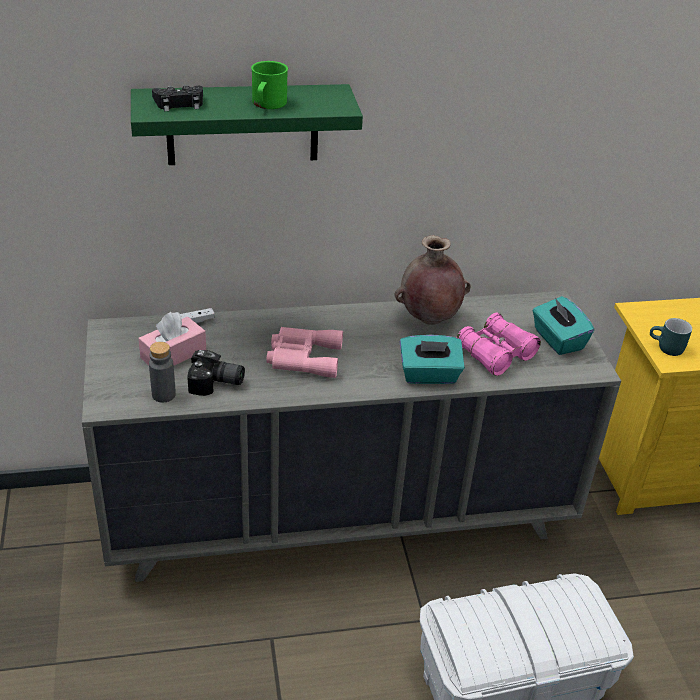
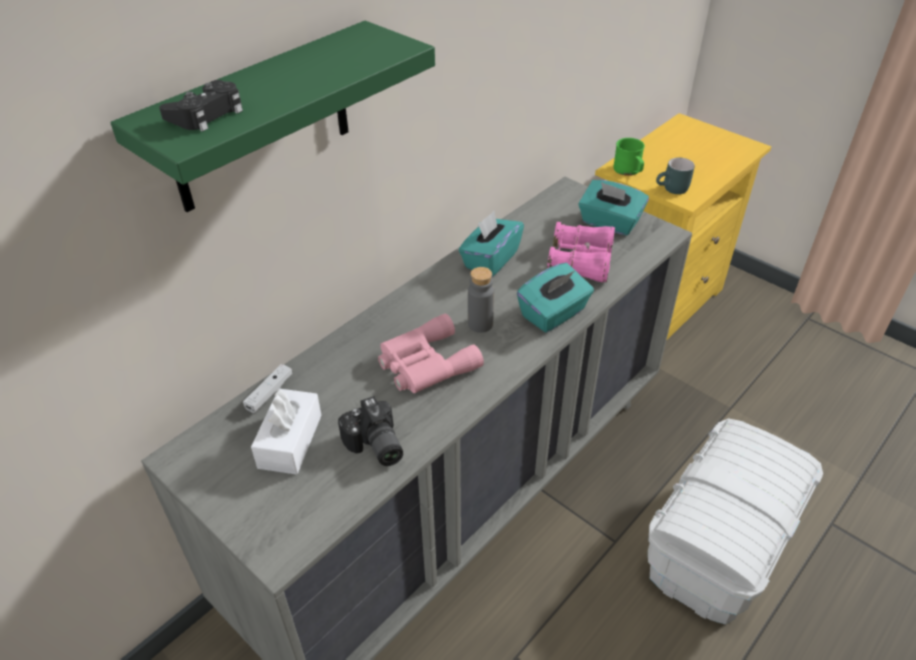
camera: 35 degrees left, 5 degrees up
pink tissue box [138,312,206,365] -> white tissue box [251,389,321,475]
grey bottle [149,342,176,402] -> grey bottle moved to [468,267,494,333]
camera [187,350,245,396] -> camera turned 90 degrees clockwise [338,396,403,466]
green mug [251,61,288,109] -> green mug moved to [613,138,645,176]
brown vase [394,235,471,325] -> turquoise tissue box [459,211,524,277]

